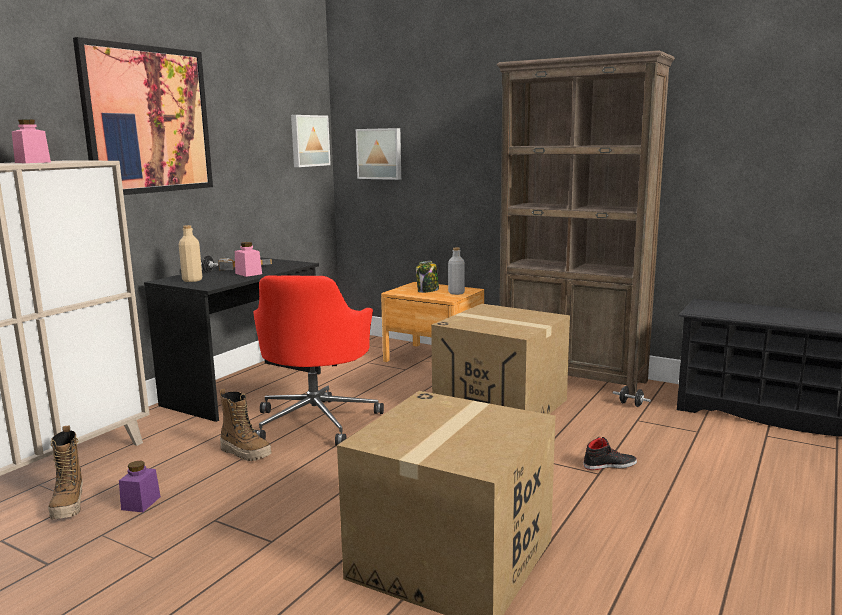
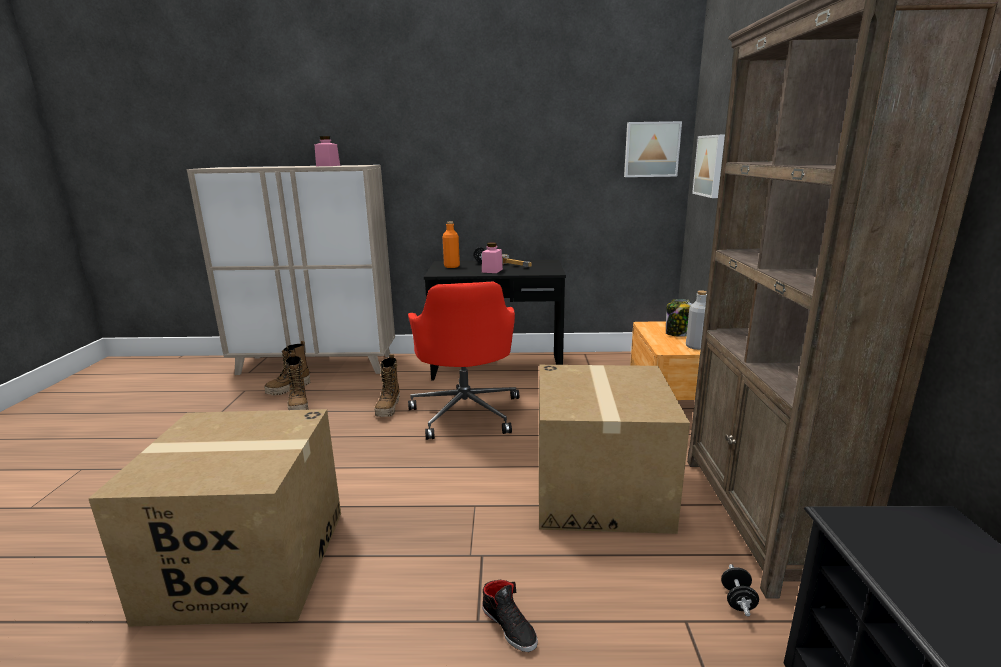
camera: 60 degrees right, 5 degrees up
picture [73,37,213,195] -> none
purple jar [119,461,161,512] -> boot [285,353,308,410]
beige bottle [179,225,202,282] -> orange bottle [443,222,460,268]
red office chair [253,276,384,446] -> red office chair turned 75 degrees counterclockwise [408,282,519,440]

